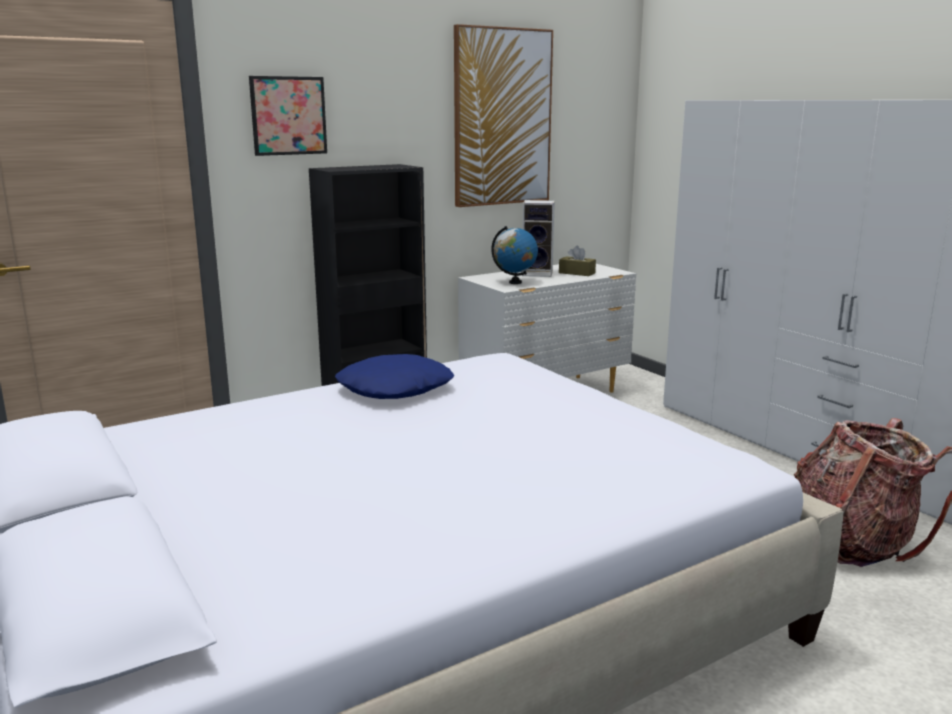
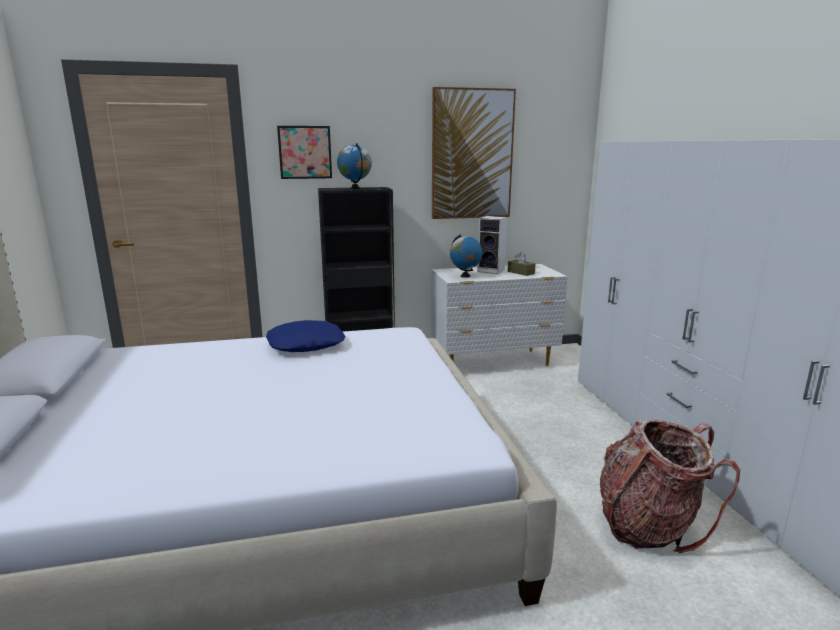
camera: 20 degrees right, 0 degrees up
none -> globe [337,143,372,189]

